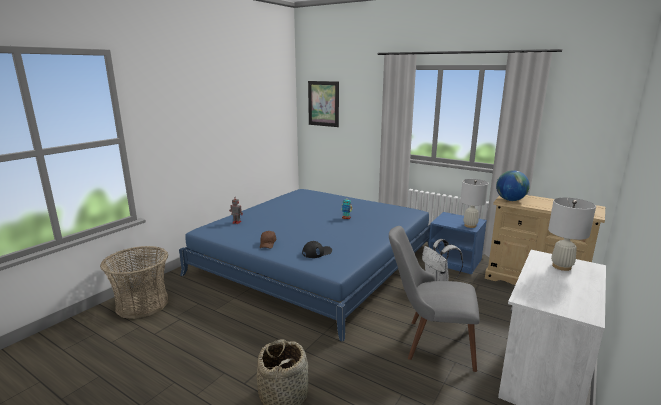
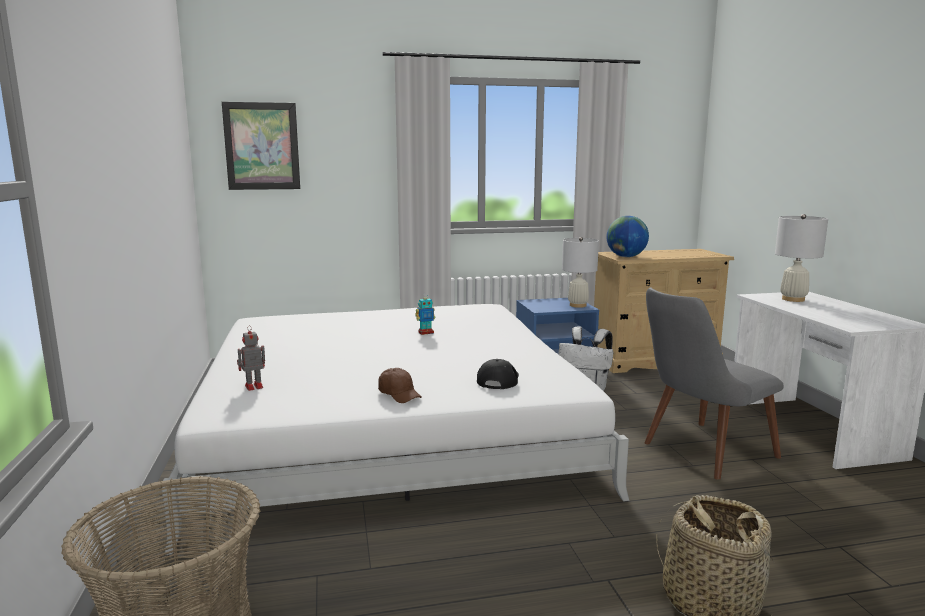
camera: 45 degrees left, 5 degrees down
blue bed [179,189,430,342] -> white bed [162,304,630,555]

